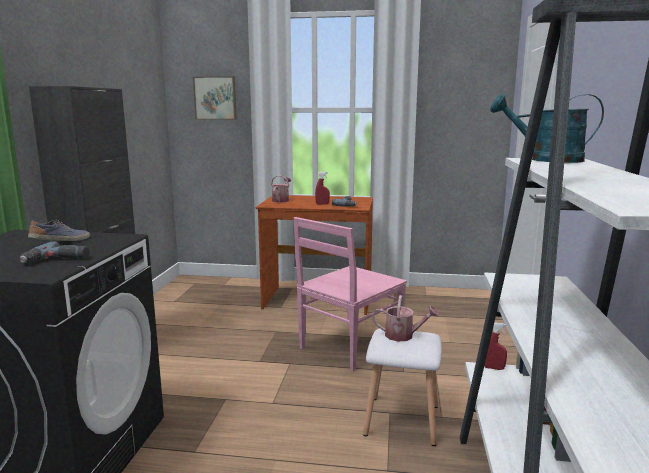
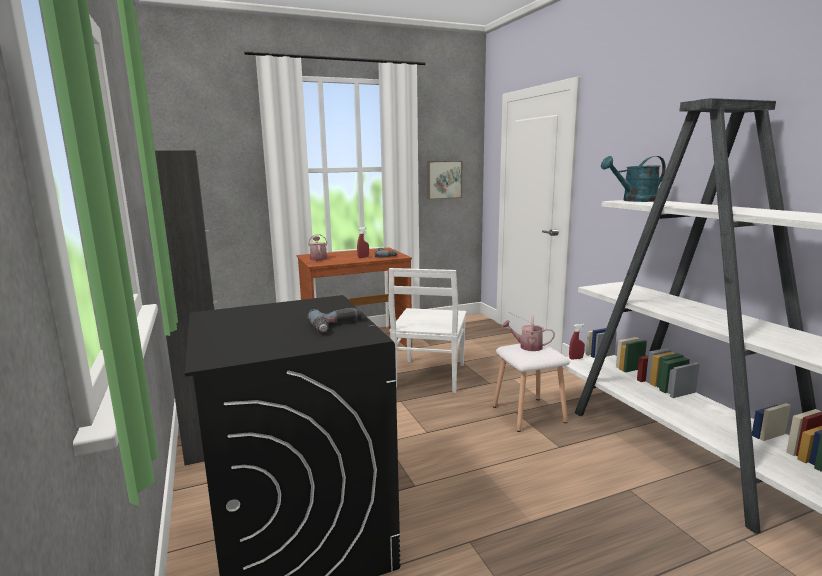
camera: 30 degrees left, 0 degrees up
shoe [28,220,90,241] -> none
picture [193,76,237,120] -> picture moved to [427,161,462,200]
pink chair [294,217,407,371] -> white chair [389,268,466,393]
watering can [372,295,439,341] -> watering can turned 150 degrees counterclockwise [501,315,555,351]

